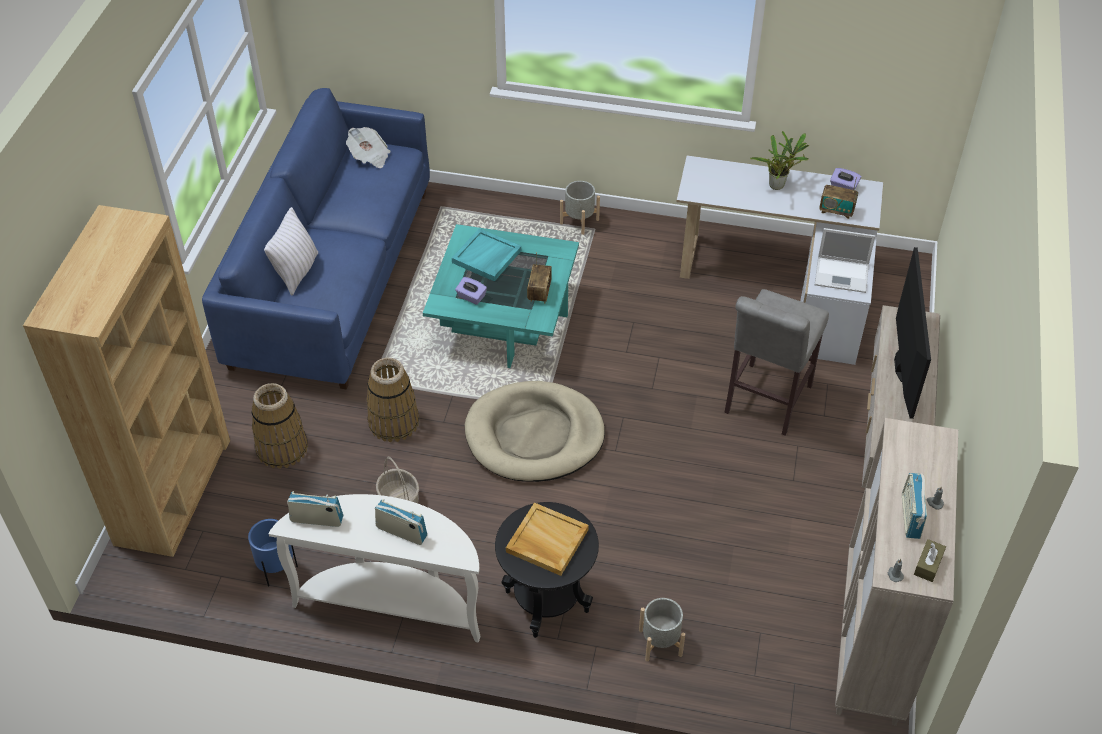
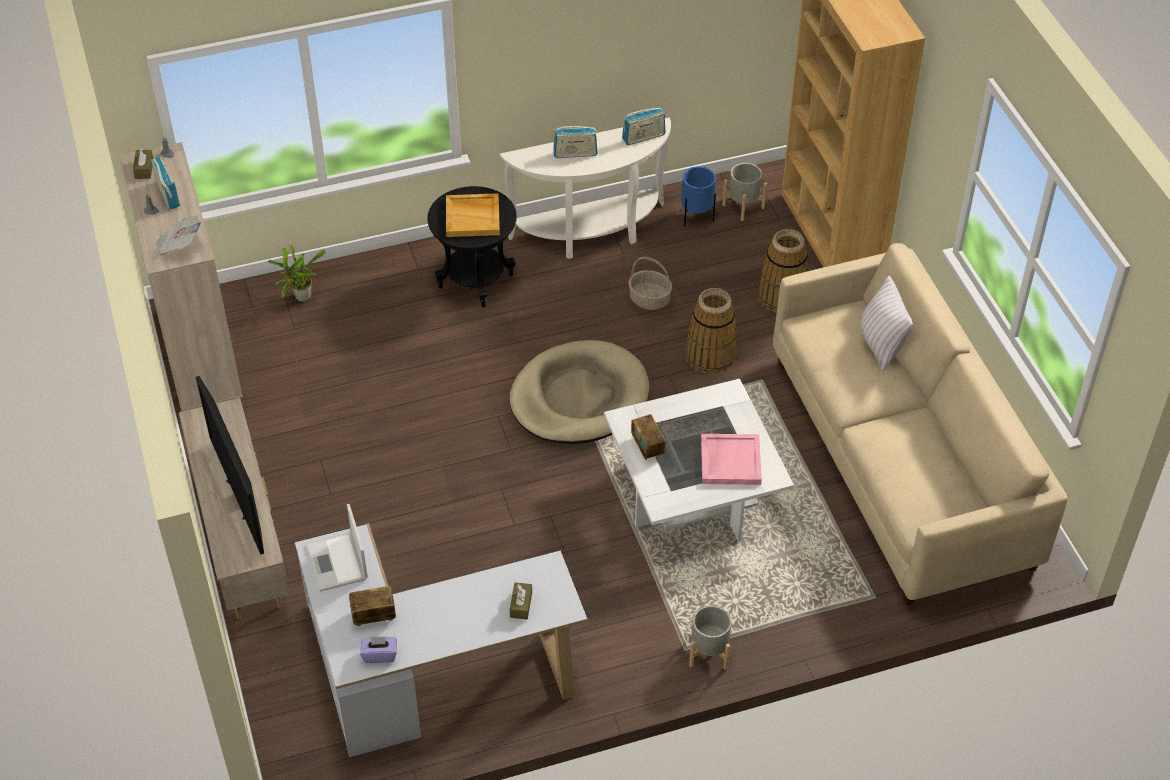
camera: 150 degrees right, 0 degrees up
blue sofa [202,88,430,390] -> beige sofa [773,243,1068,605]
newspaper [346,127,390,168] -> newspaper moved to [155,215,202,256]
turquoise coffee table [423,224,579,368] -> white coffee table [604,379,794,541]
turquoise tray [452,228,521,282] -> pink tray [701,434,762,485]
purple tissue box [455,277,487,305] -> none
grey planter [639,598,685,661] -> grey planter moved to [722,163,767,221]
grey stool [724,289,829,436] -> none
potted plant [750,131,810,190] -> potted plant moved to [268,245,326,302]
laptop [815,228,875,293] -> laptop turned 90 degrees counterclockwise [306,504,368,592]
none -> brown tissue box [510,582,532,619]

